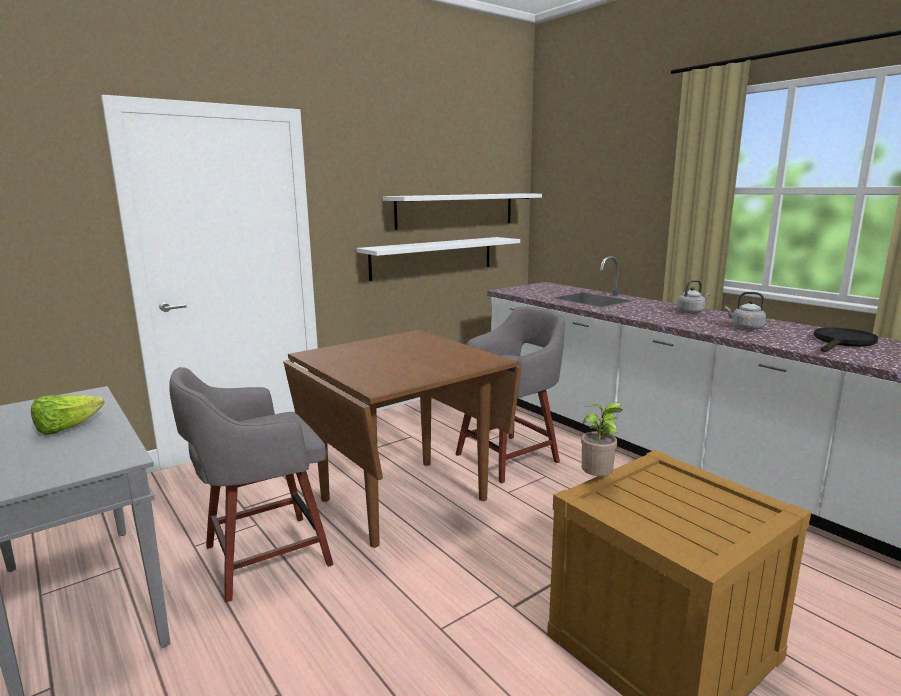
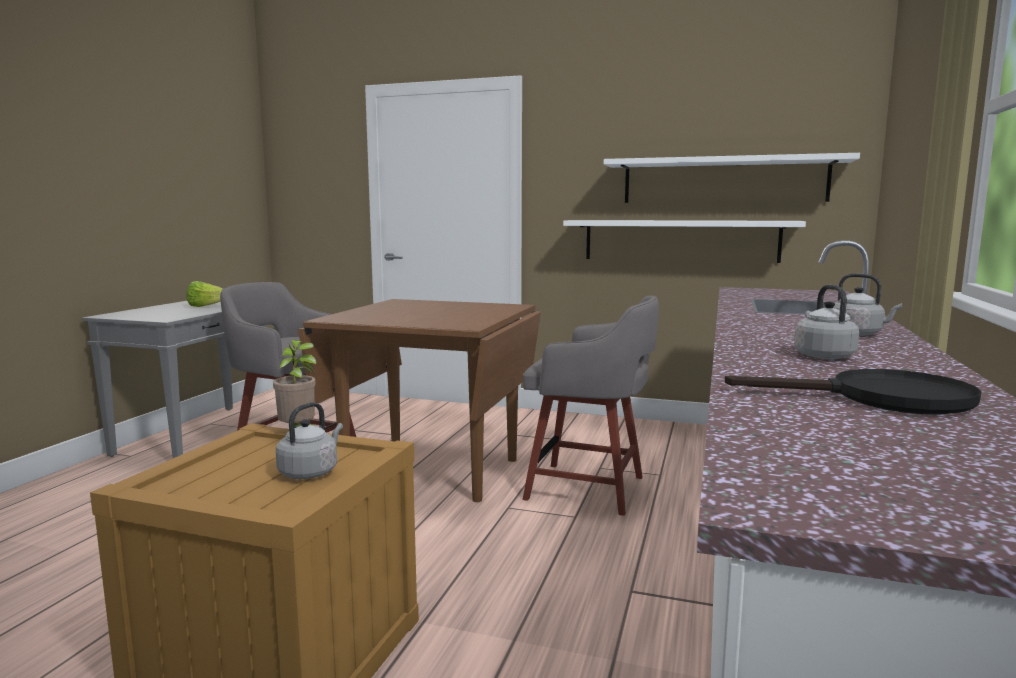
camera: 55 degrees right, 5 degrees down
none -> grey kettle [276,402,343,479]

